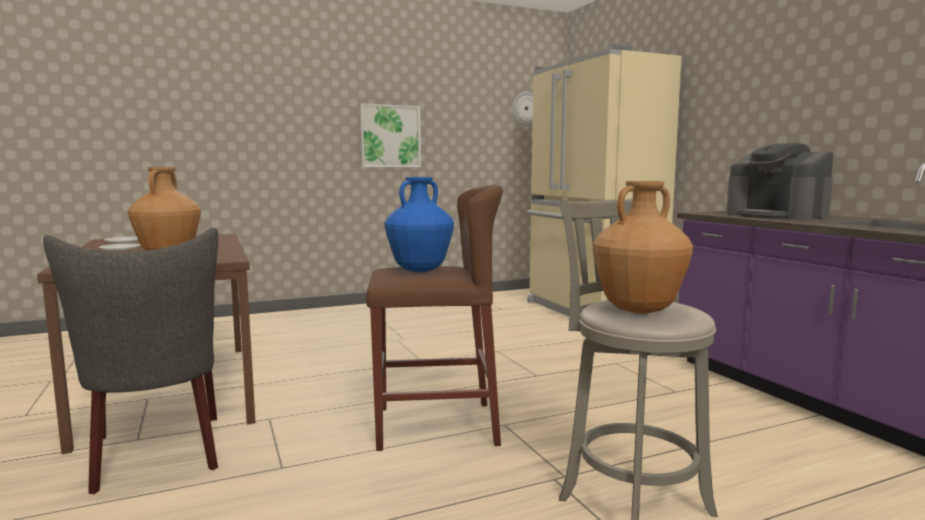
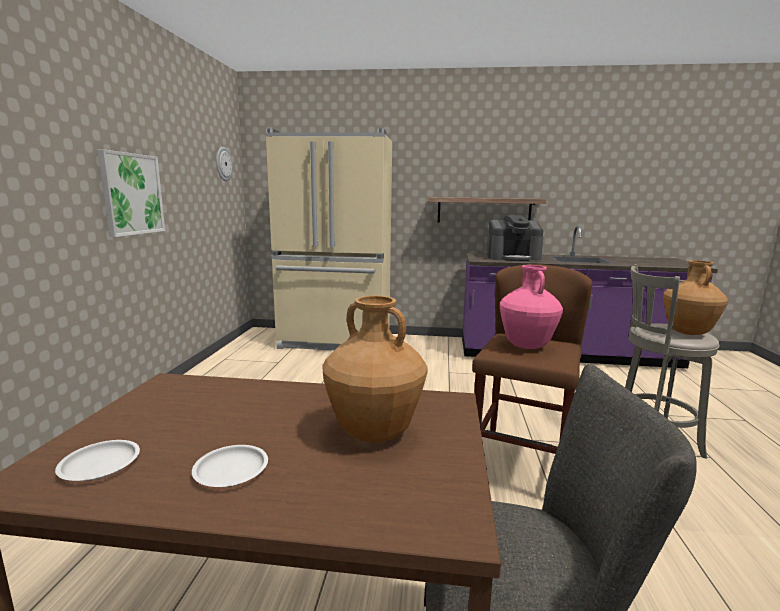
camera: 60 degrees left, 5 degrees up
blue vase [385,177,454,272] -> pink vase [500,265,563,349]
none -> shelf [428,197,547,223]

